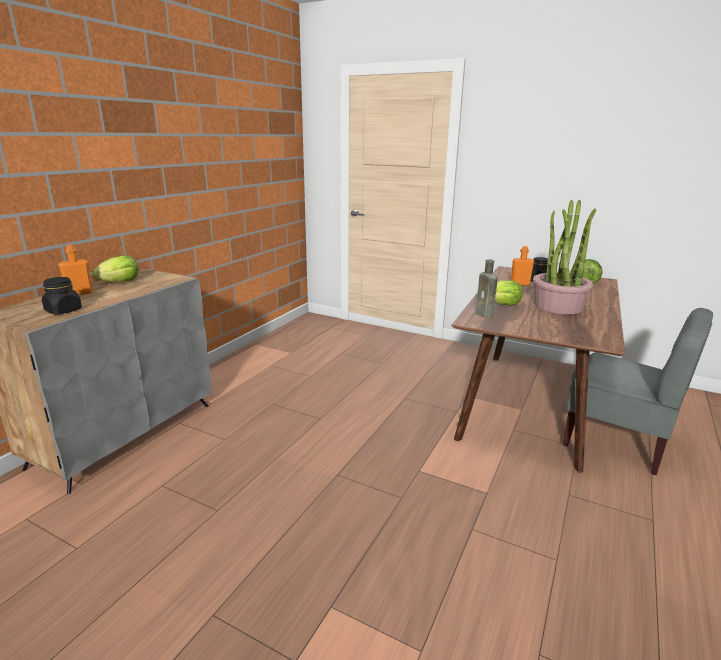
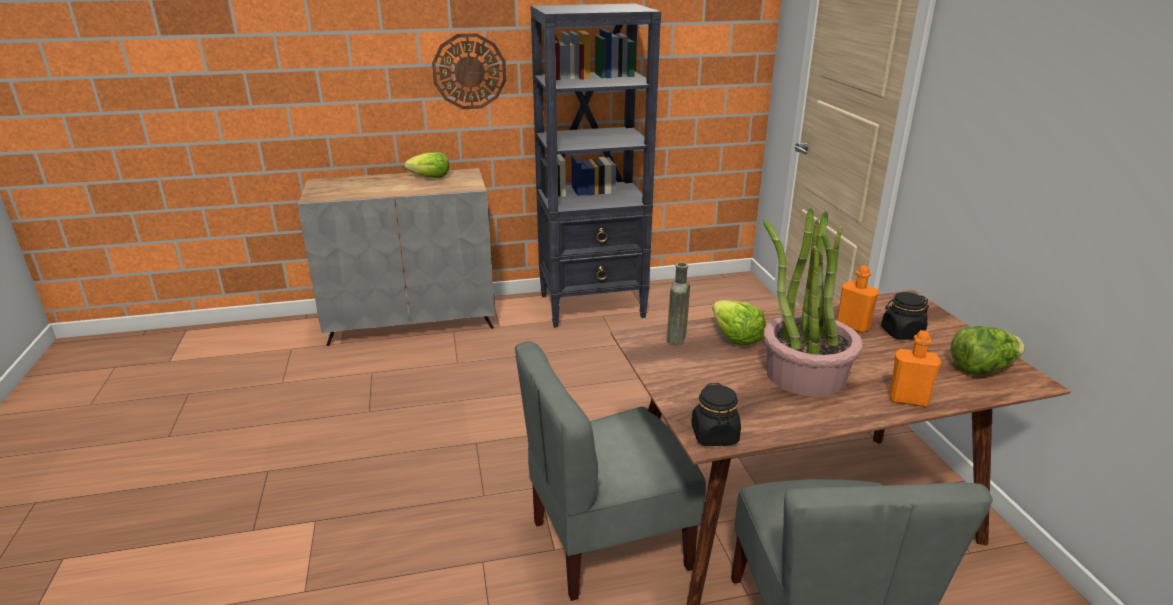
camera: 50 degrees right, 5 degrees up
black jar [42,277,82,315] -> black jar moved to [691,383,741,446]
orange bottle [58,245,93,295] -> orange bottle moved to [889,330,941,407]
none -> wall clock [432,33,506,109]
none -> grey chair [515,341,706,601]
none -> black bookcase [531,4,661,328]

